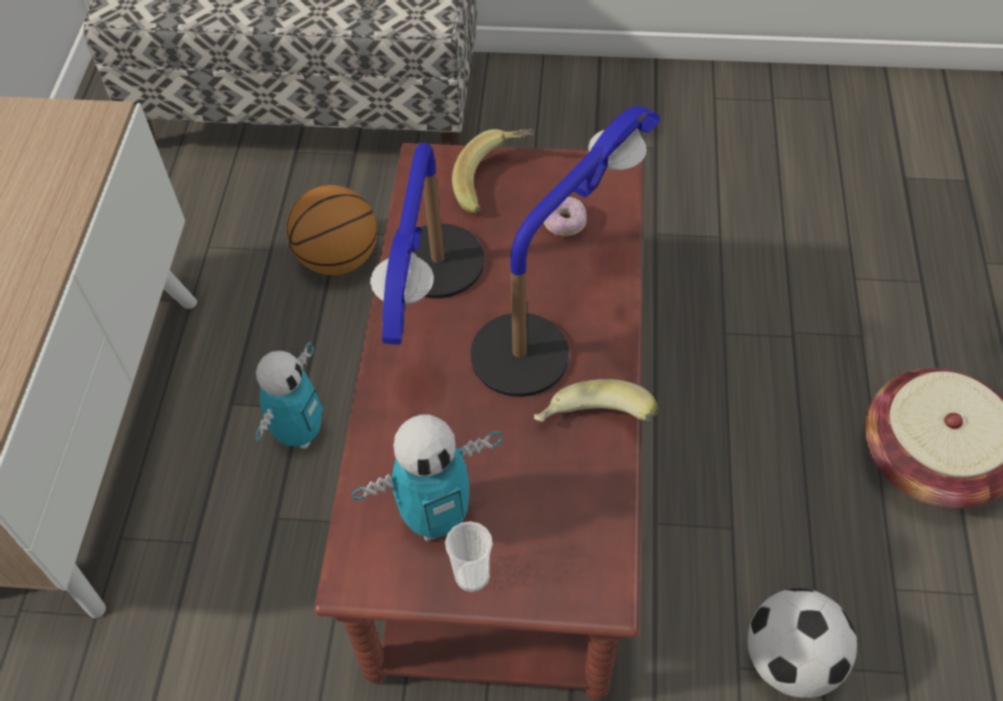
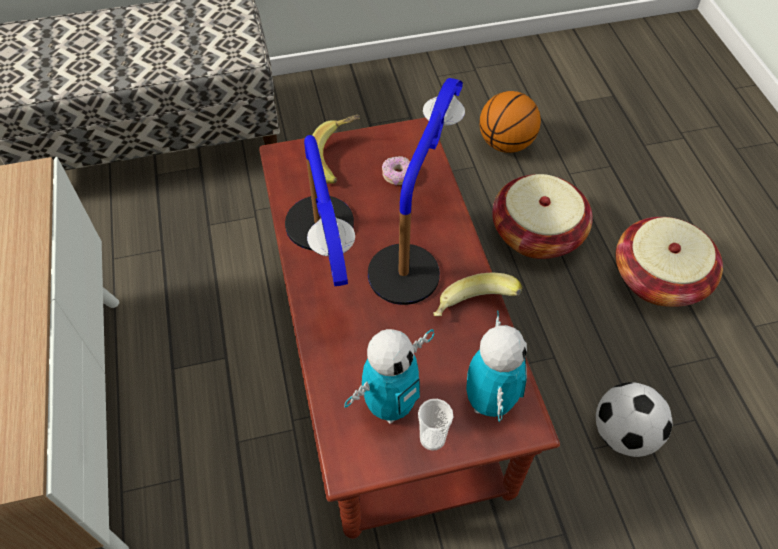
camera: 20 degrees left, 0 degrees up
toy robot [256,342,324,449] -> toy robot moved to [466,310,527,422]
basketball [286,185,377,275] -> basketball moved to [479,91,541,153]
none -> basket [492,174,593,259]

